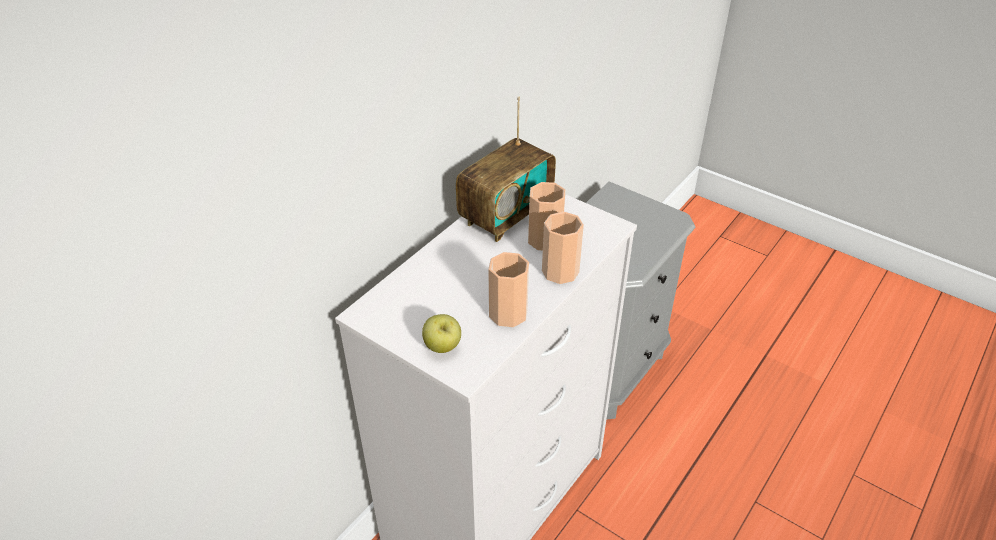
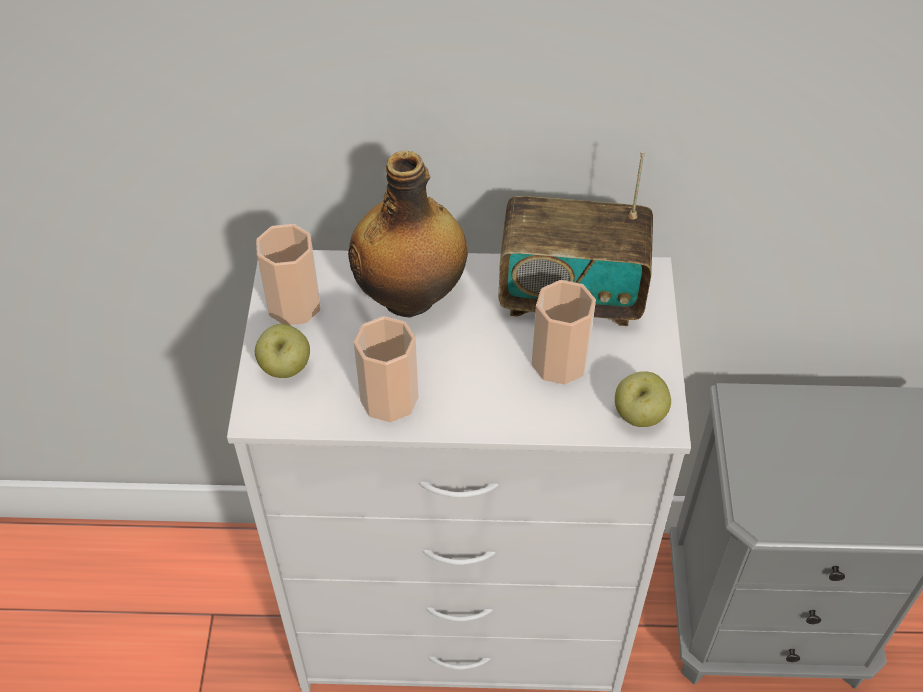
camera: 55 degrees right, 10 degrees up
cup [542,212,584,284] -> cup moved to [256,224,321,325]
none -> bottle [348,151,468,318]
none -> apple [615,371,671,427]

